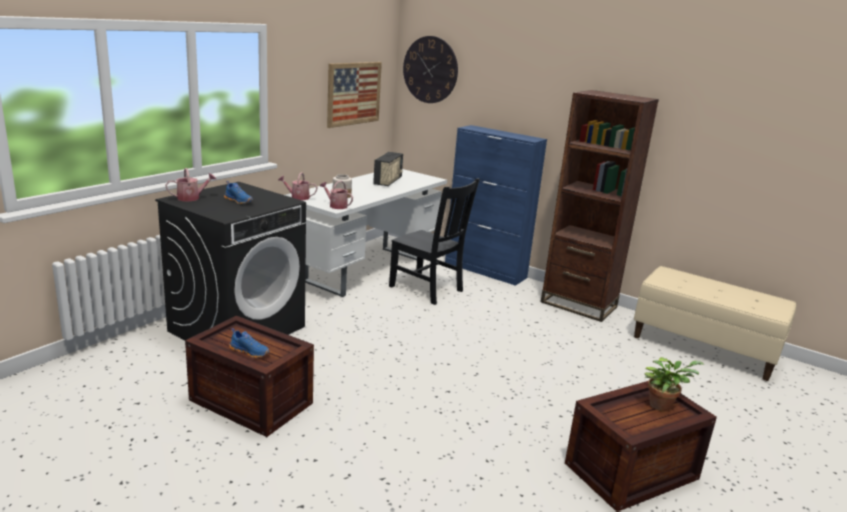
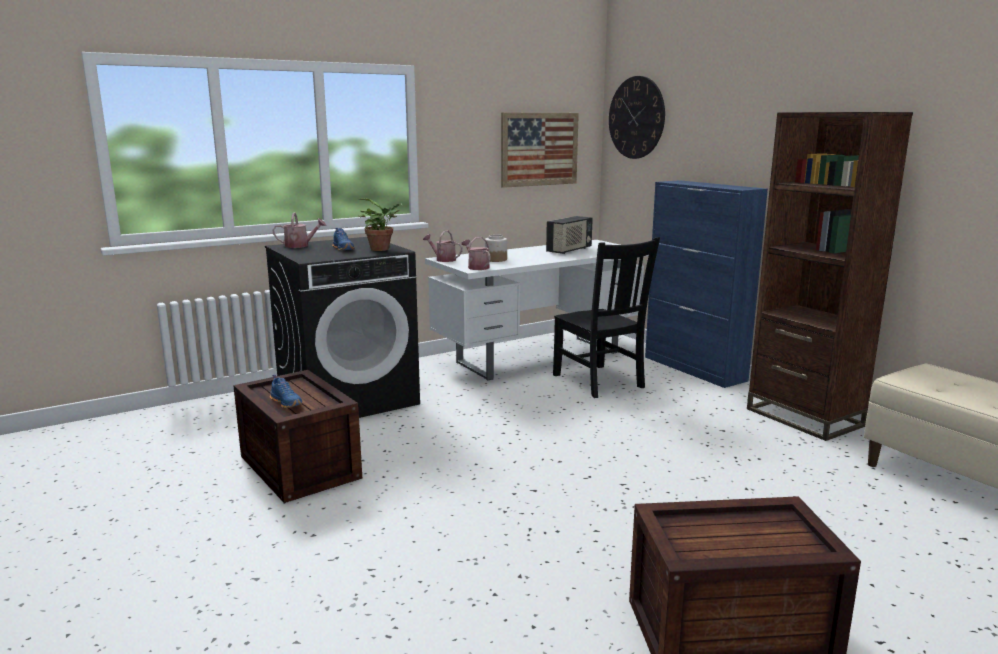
camera: 25 degrees right, 5 degrees down
potted plant [644,357,704,411] -> potted plant moved to [359,198,402,251]

